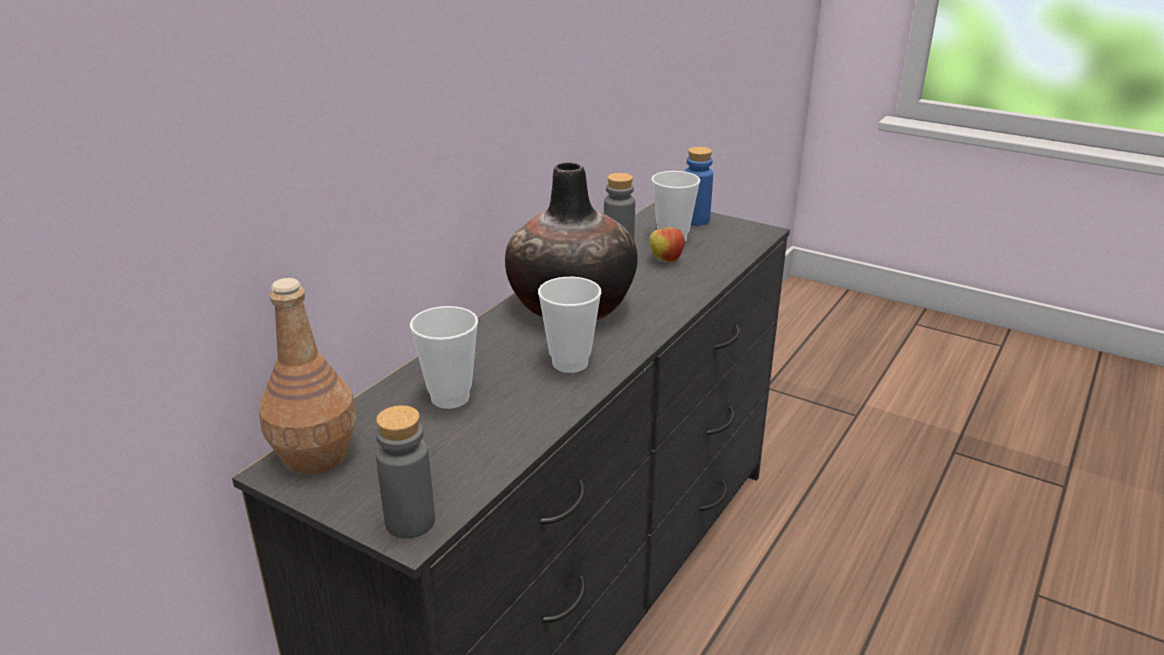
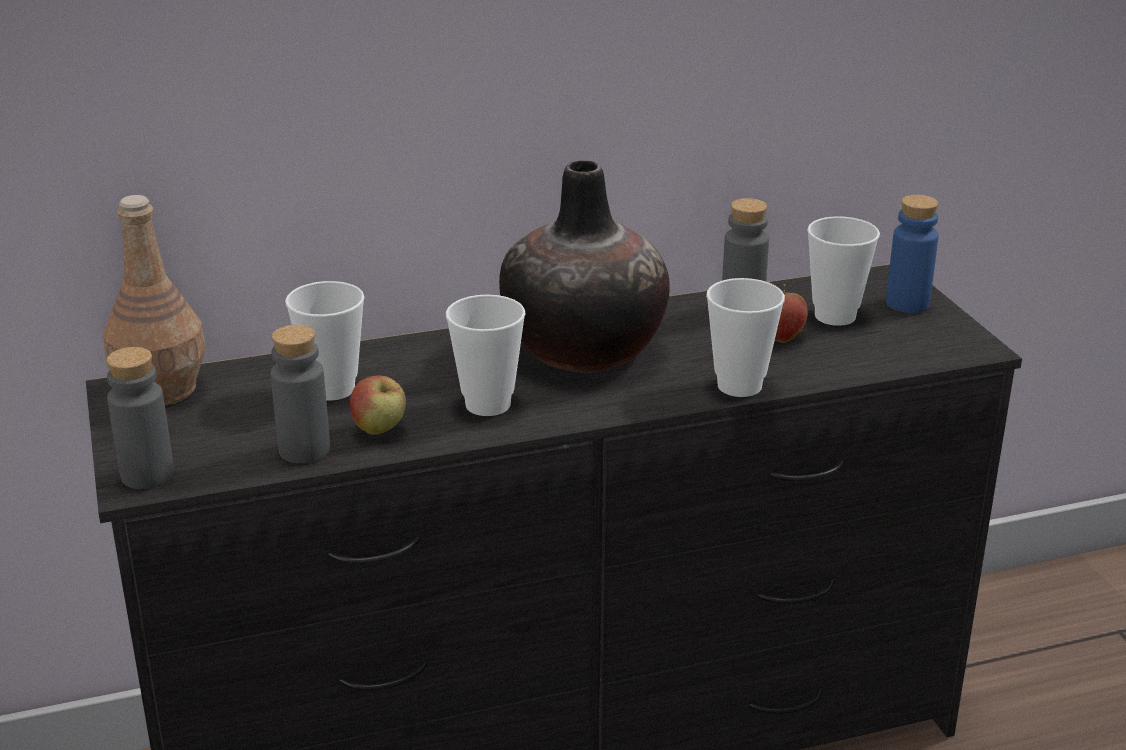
camera: 40 degrees right, 0 degrees up
none -> grey bottle [271,325,330,464]
none -> apple [350,376,406,435]
none -> cup [706,278,785,397]

